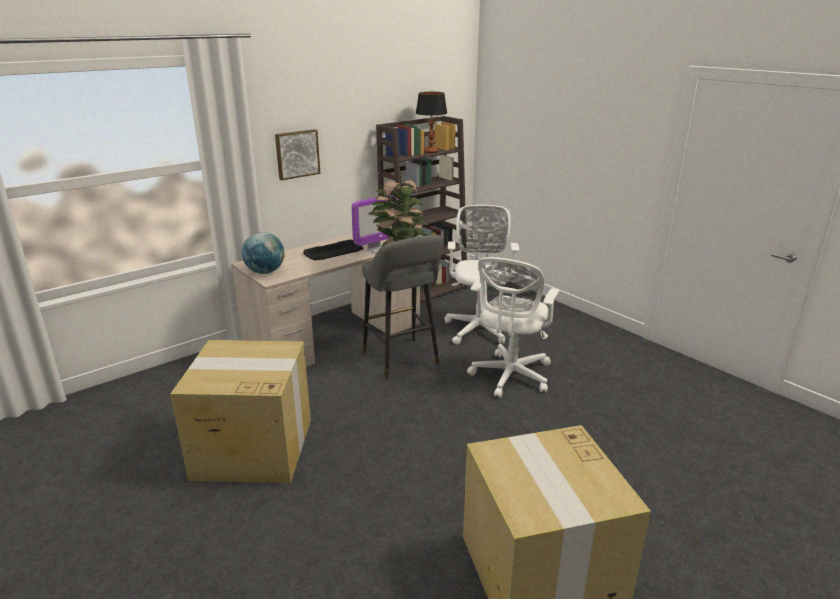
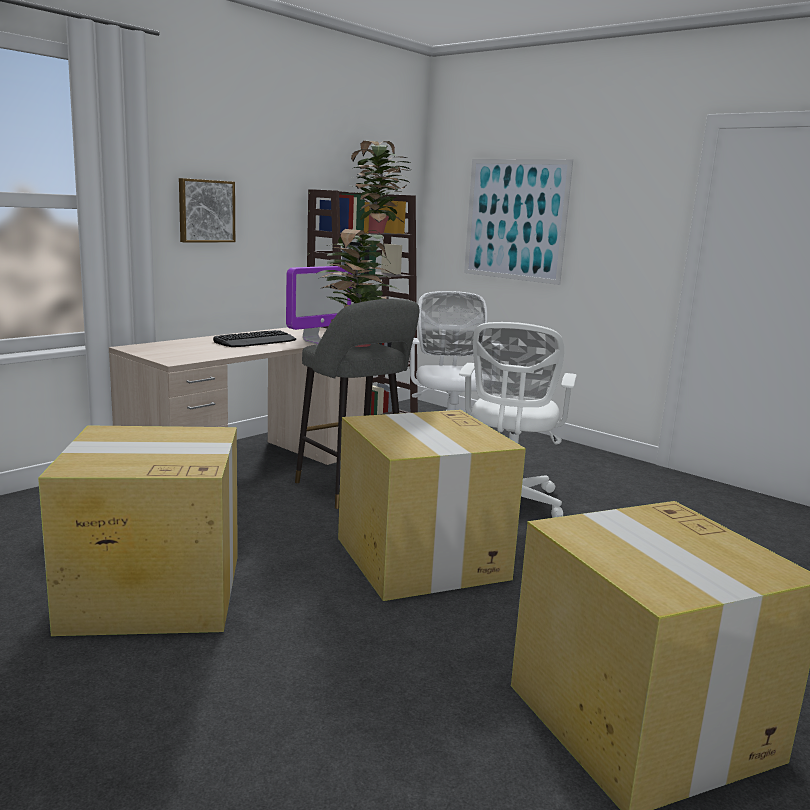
camera: 10 degrees left, 10 degrees down
globe [242,232,285,274] -> none
table lamp [416,92,447,153] -> potted plant [349,141,410,234]
none -> cardboard box [338,410,526,601]
none -> picture [464,159,573,285]

